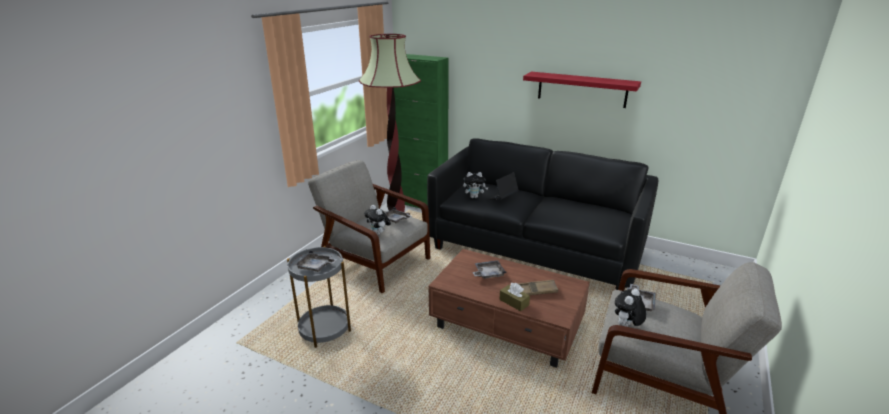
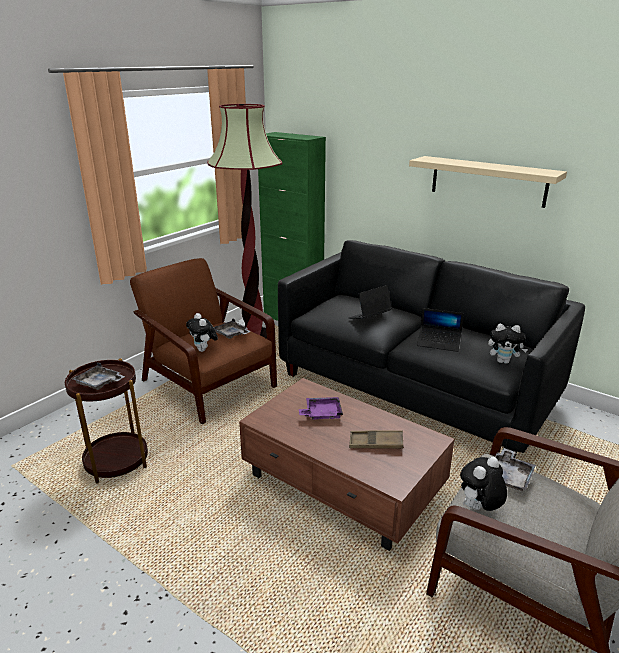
camera: 10 degrees right, 0 degrees up
grey side table [287,246,351,348] -> brown side table [65,358,148,484]
grey armchair [308,160,430,293] -> brown armchair [130,258,277,424]
plush toy [463,172,488,198] -> plush toy moved to [488,324,528,364]
grey tray [472,260,506,279] -> purple tray [299,397,343,420]
brown tissue box [499,283,530,311] -> none
red shelf [523,72,641,108] -> beige shelf [409,156,567,208]
none -> laptop [417,308,464,352]

